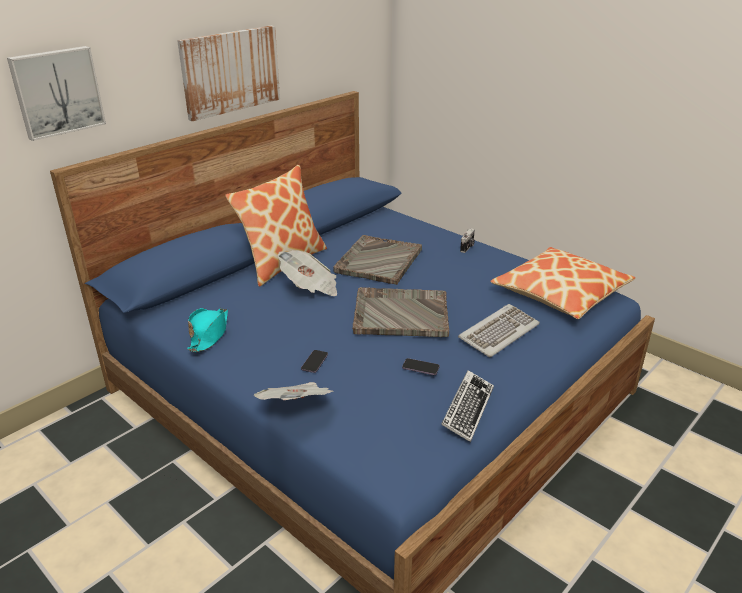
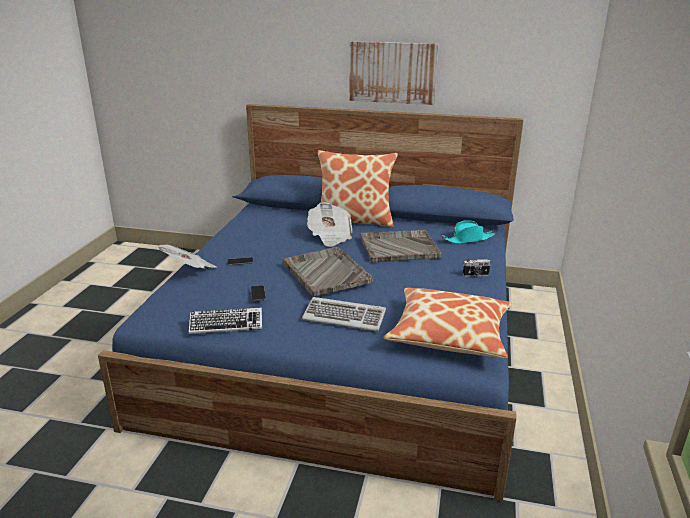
camera: 60 degrees right, 5 degrees down
picture [7,46,106,141] -> none
turquoise hat [187,308,228,352] -> turquoise hat moved to [442,220,495,244]

